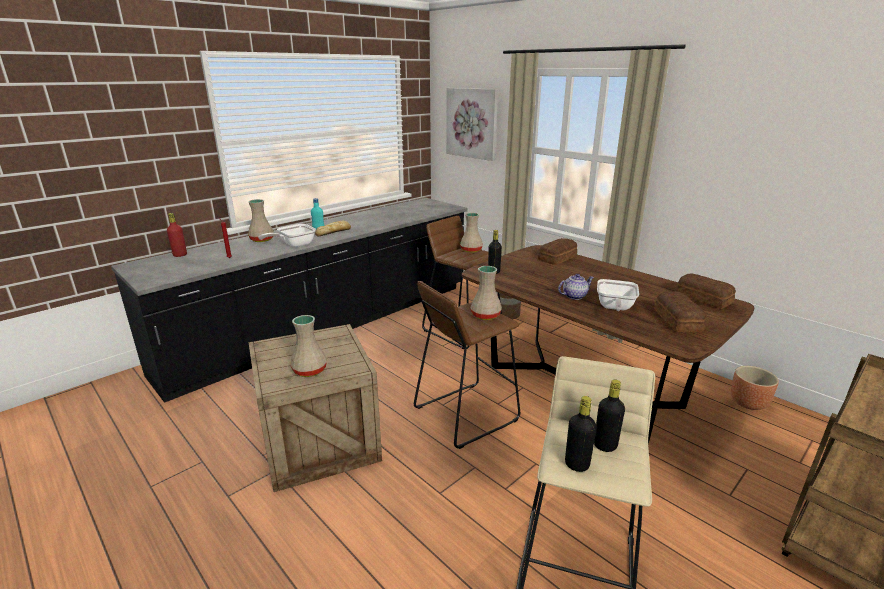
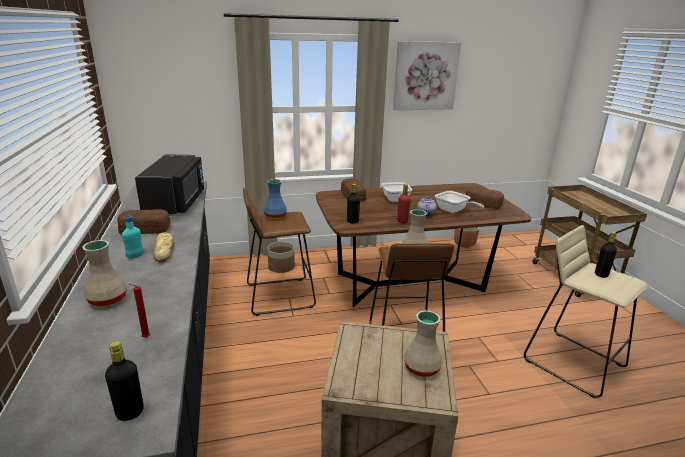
camera: 60 degrees left, 0 degrees up
red bottle [167,213,187,257] -> red bottle moved to [397,184,411,223]
frying pan [258,224,316,247] -> frying pan moved to [382,182,413,202]
picture [446,88,498,161] -> picture moved to [393,41,461,110]
beige vase [460,213,483,253] -> blue vase [264,179,287,219]
black bottle [565,396,597,472] -> black bottle moved to [105,341,144,421]
bread [676,273,736,309] -> bread moved to [117,209,171,235]
none -> black microwave [135,154,204,216]

